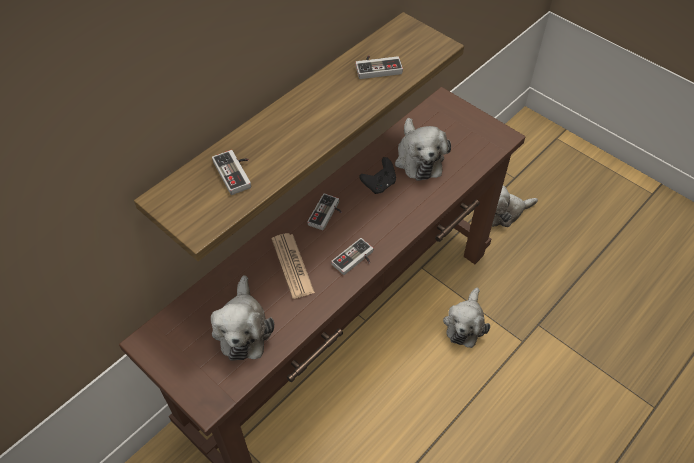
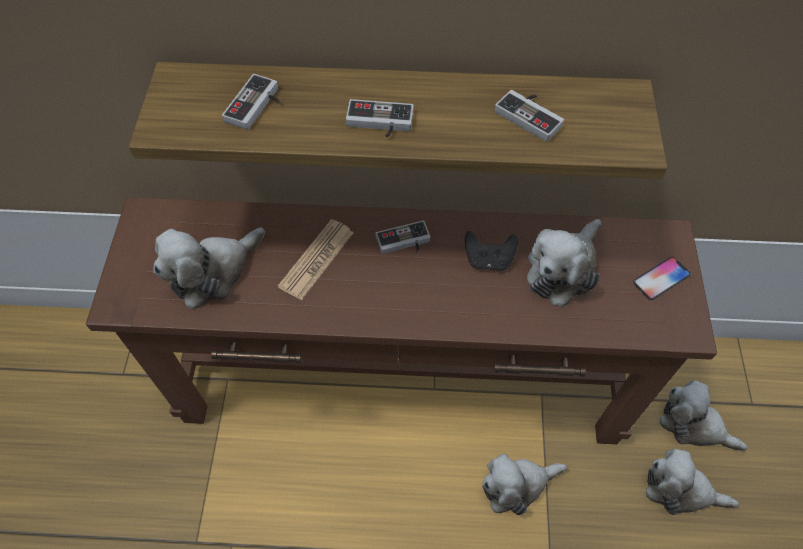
camera: 50 degrees right, 5 degrees up
game controller [331,238,373,275] -> game controller moved to [346,99,414,137]
none -> phone [633,257,691,300]
none -> plush toy [646,449,739,515]

